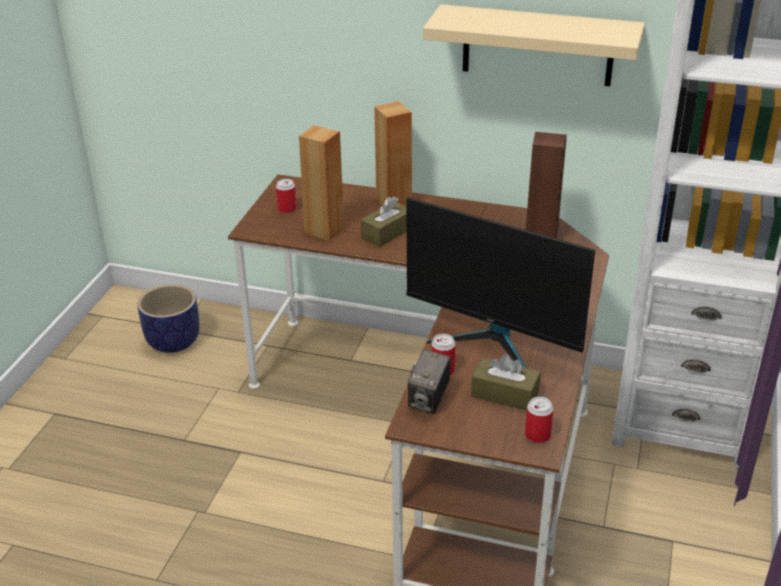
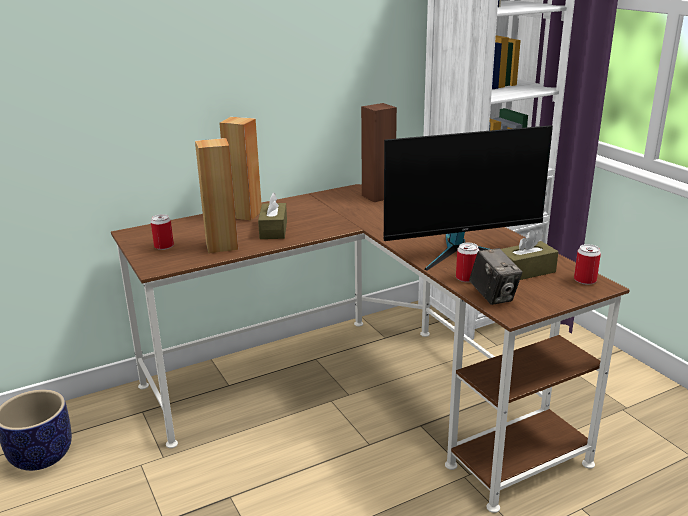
camera: 45 degrees left, 10 degrees down
beige shelf [423,4,645,86] -> none

